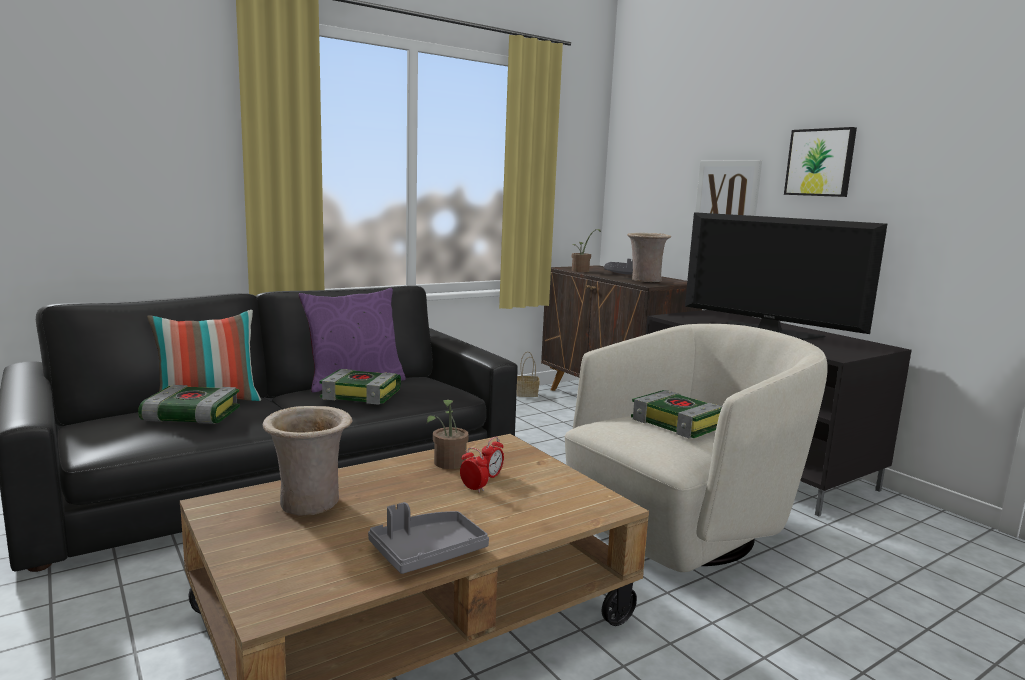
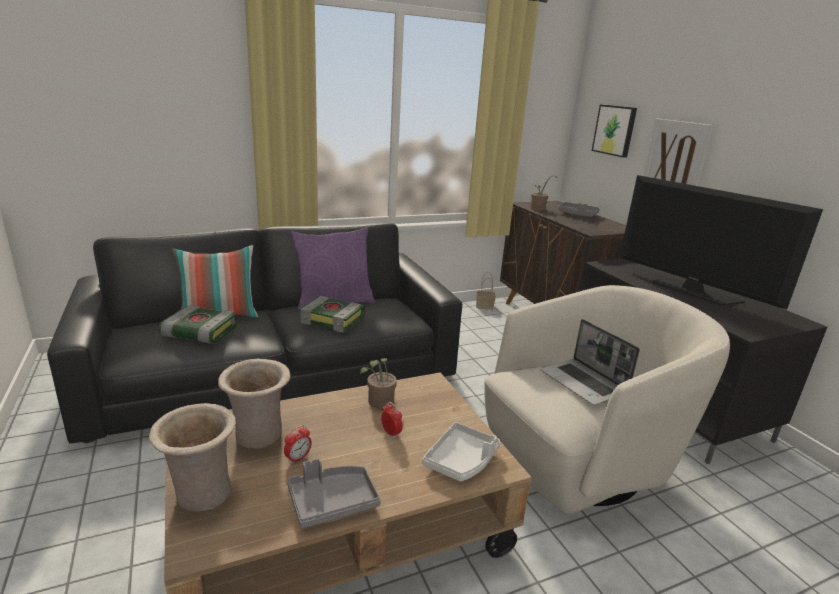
camera: 10 degrees right, 10 degrees up
alarm clock [482,437,504,481] -> alarm clock moved to [284,425,312,464]
beige vase [627,233,671,282] -> beige vase moved to [149,403,236,512]
book [631,390,722,439] -> laptop [540,319,640,406]
picture [784,127,857,197] -> picture moved to [592,104,637,158]
none -> grey tray [422,422,501,482]

